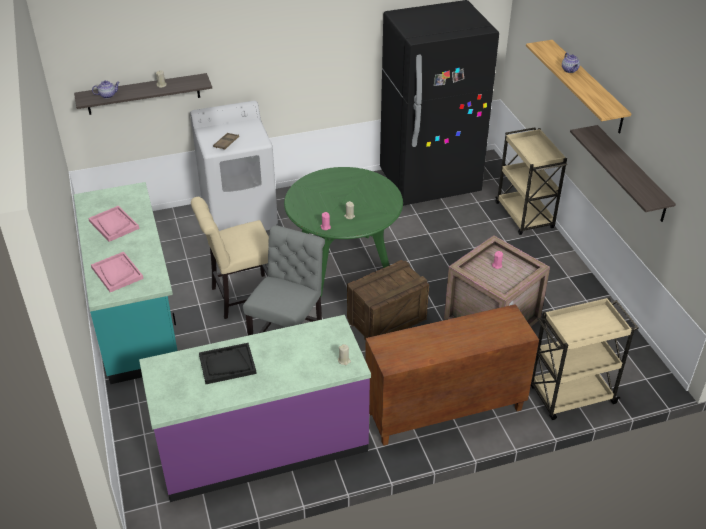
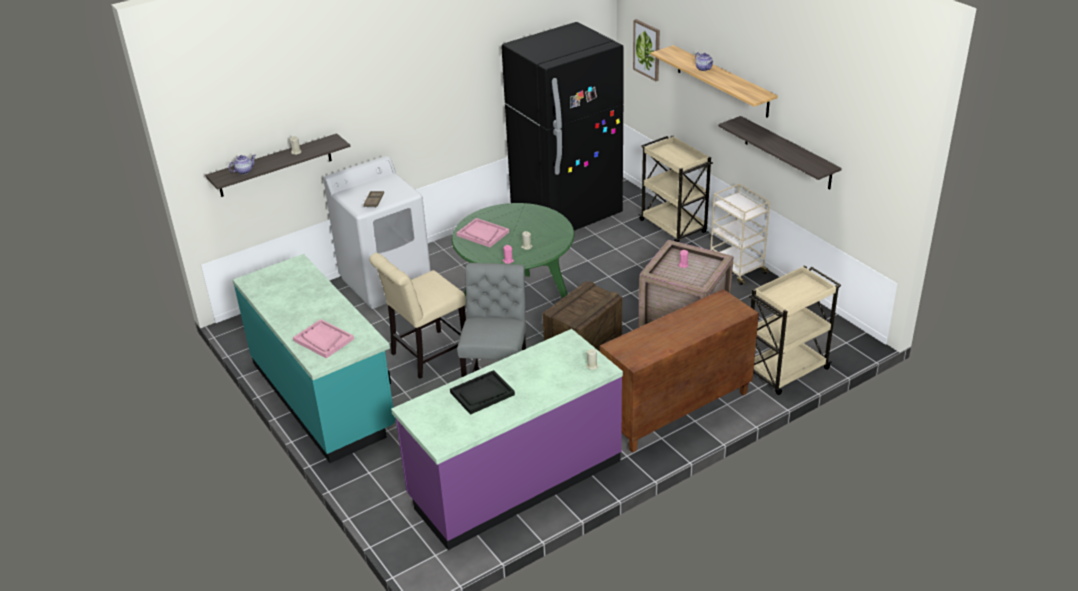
camera: 15 degrees left, 5 degrees down
pink tray [88,206,139,242] -> pink tray moved to [457,218,509,247]
none -> picture [633,19,660,81]
none -> beige cart [710,184,770,285]

